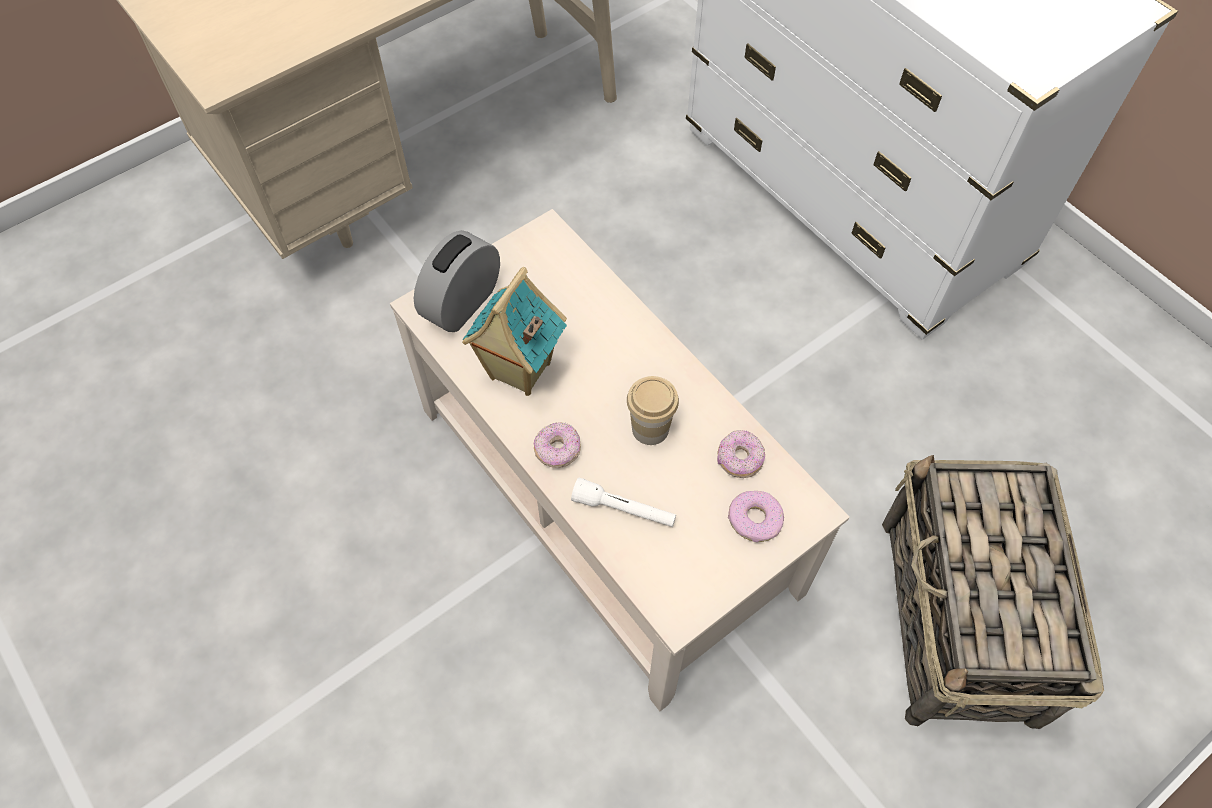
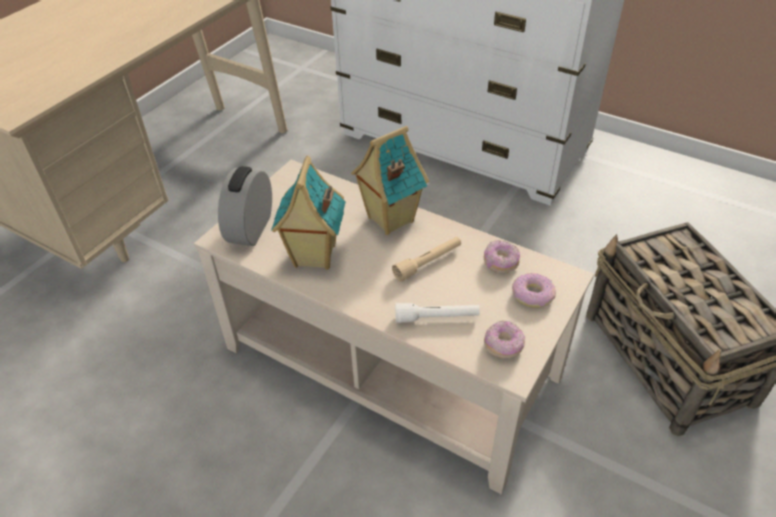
camera: 20 degrees left, 15 degrees down
donut [534,422,581,468] -> donut moved to [484,320,525,358]
cup [627,376,679,445] -> beige flashlight [392,237,461,282]
none -> toy house [351,126,429,235]

